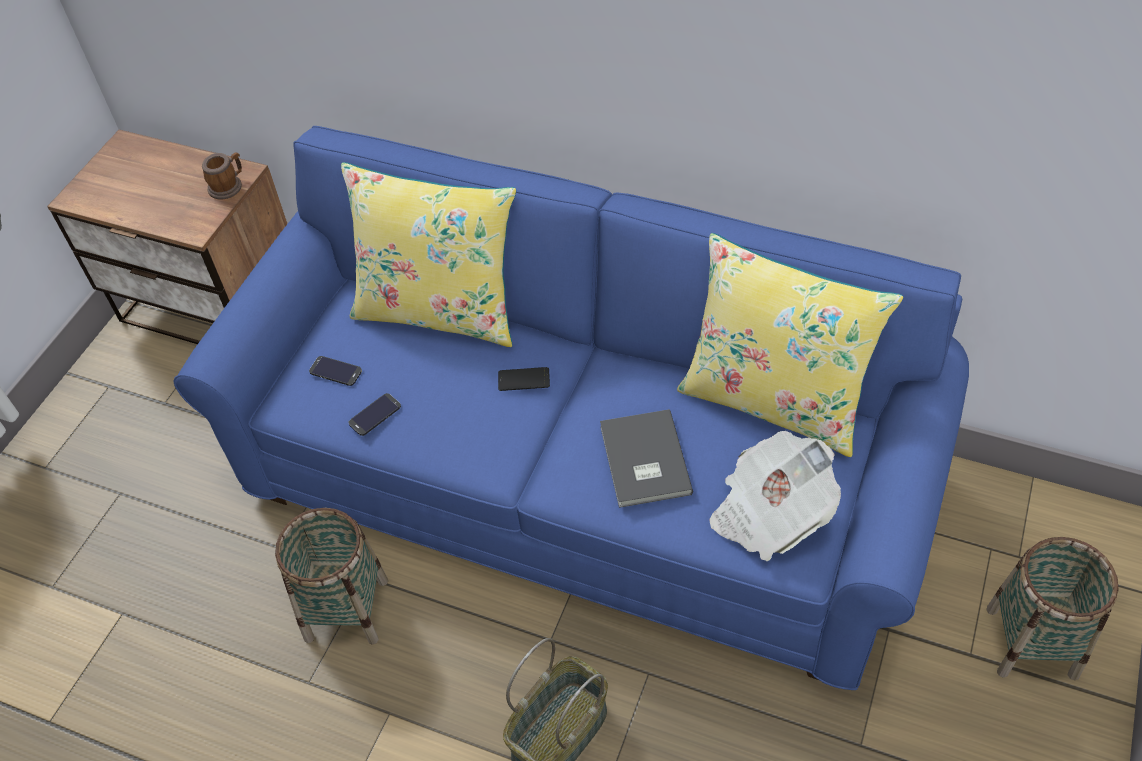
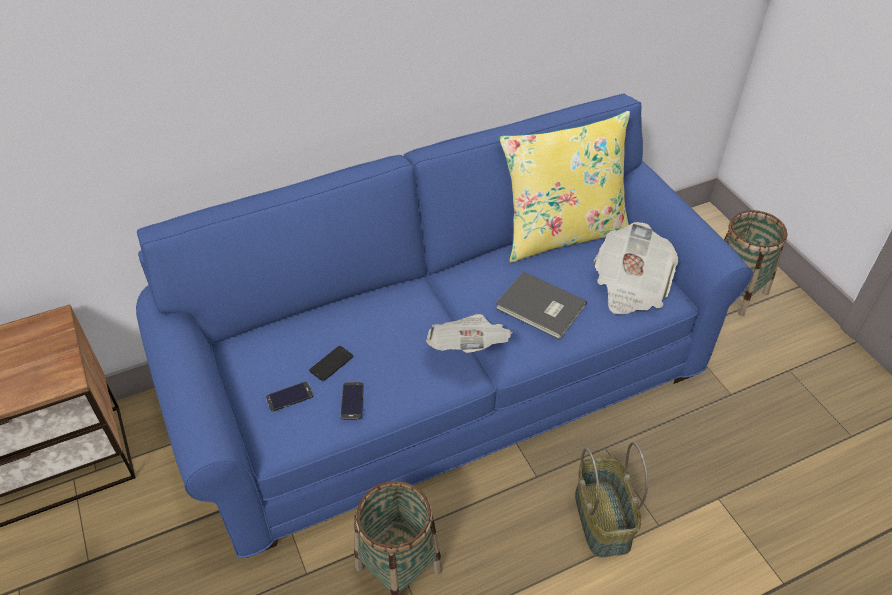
camera: 50 degrees left, 5 degrees down
mug [202,152,242,200] -> none
yellow pillow [341,162,516,347] -> none
phone [498,367,550,391] -> phone moved to [309,346,354,381]
none -> newspaper [426,314,512,353]

